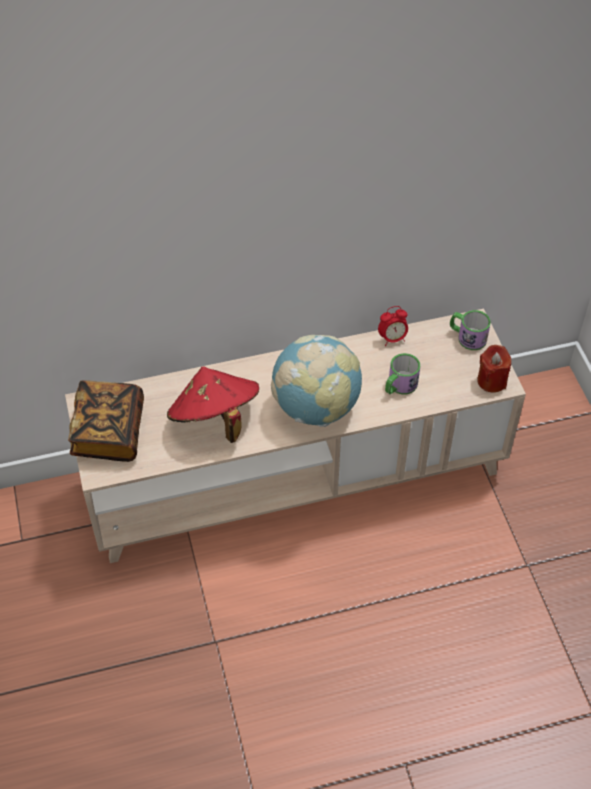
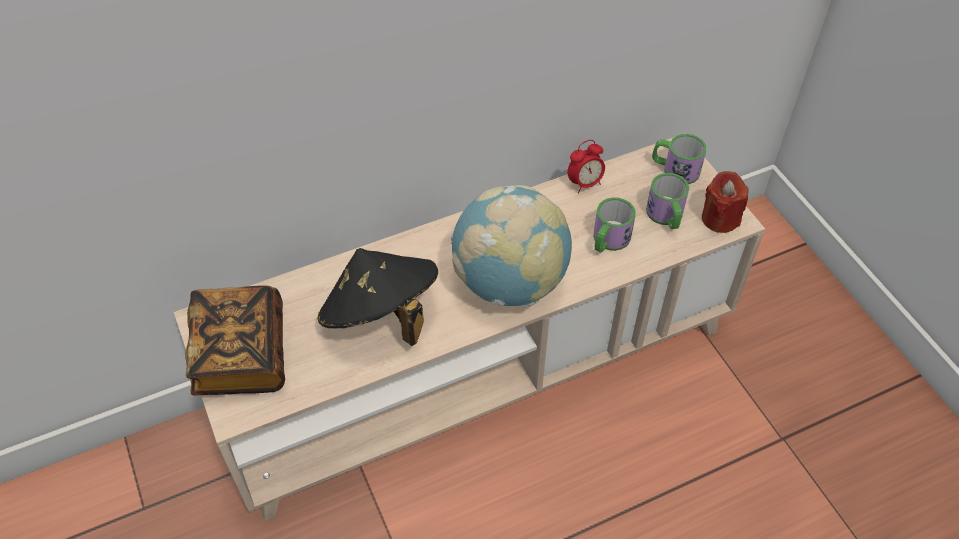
camera: 10 degrees left, 0 degrees up
red hat [167,366,259,443] -> black hat [317,248,438,346]
none -> mug [646,173,689,229]

